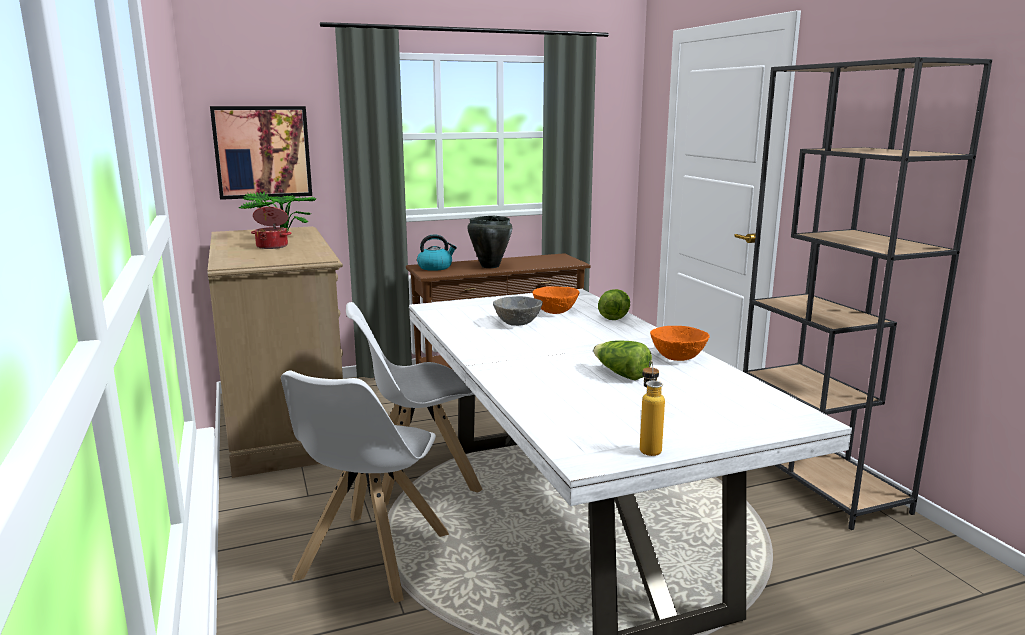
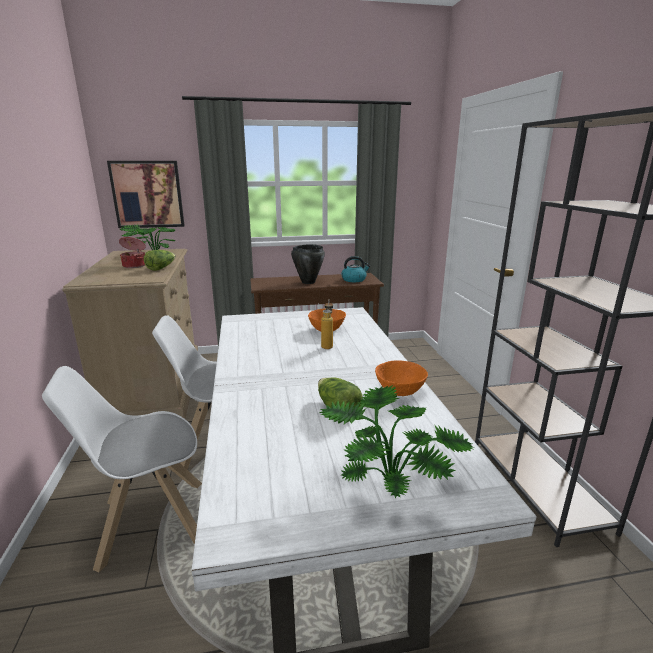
camera: 10 degrees right, 5 degrees up
chair [281,370,449,603] -> chair turned 45 degrees clockwise [42,366,202,572]
kettle [417,234,457,271] -> kettle moved to [341,256,370,282]
grey bowl [493,296,543,326] -> none
lettuce [598,289,630,320] -> lettuce moved to [144,250,176,271]
bottle [640,360,665,456] -> bottle moved to [321,299,333,349]
none -> potted plant [319,385,474,498]

